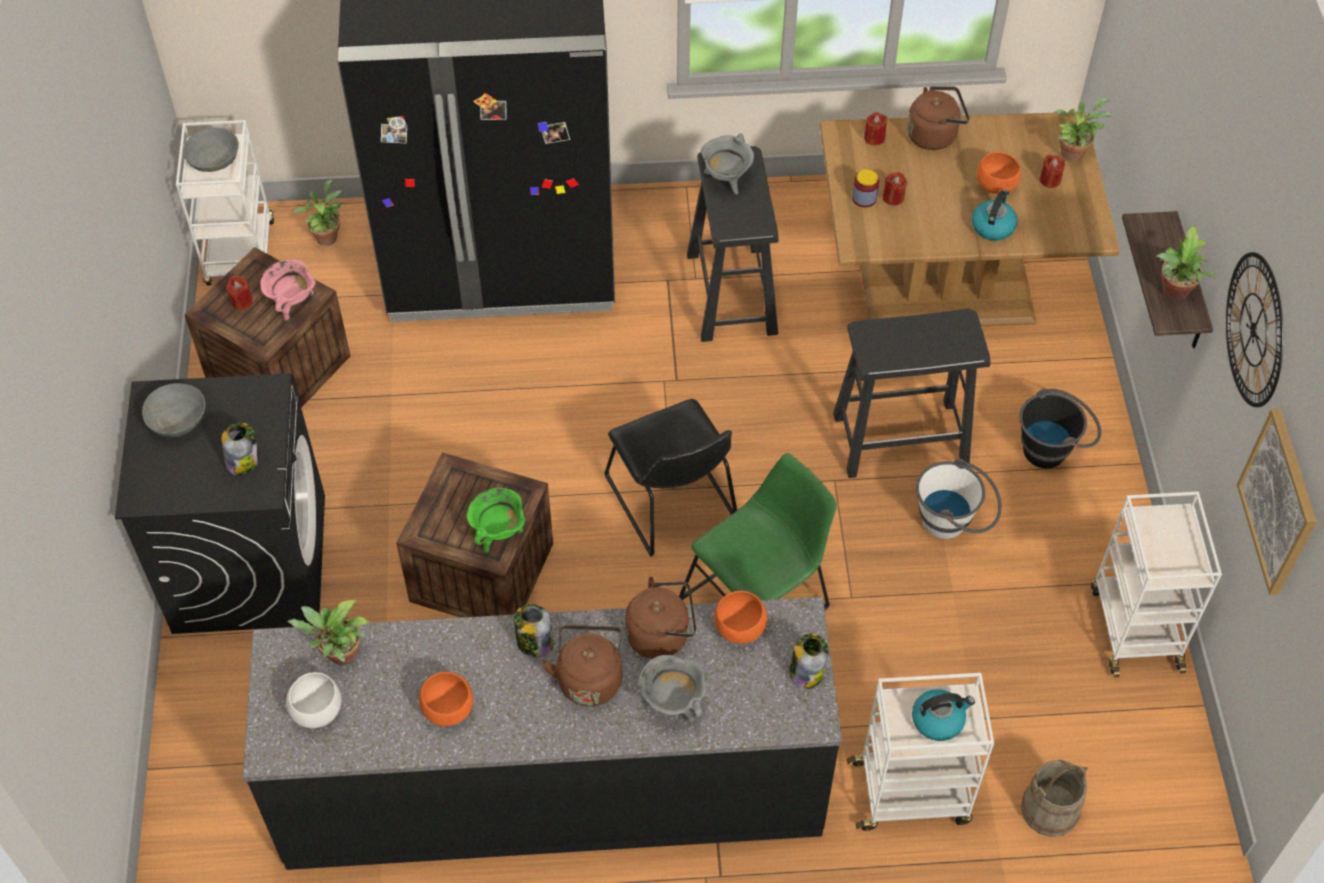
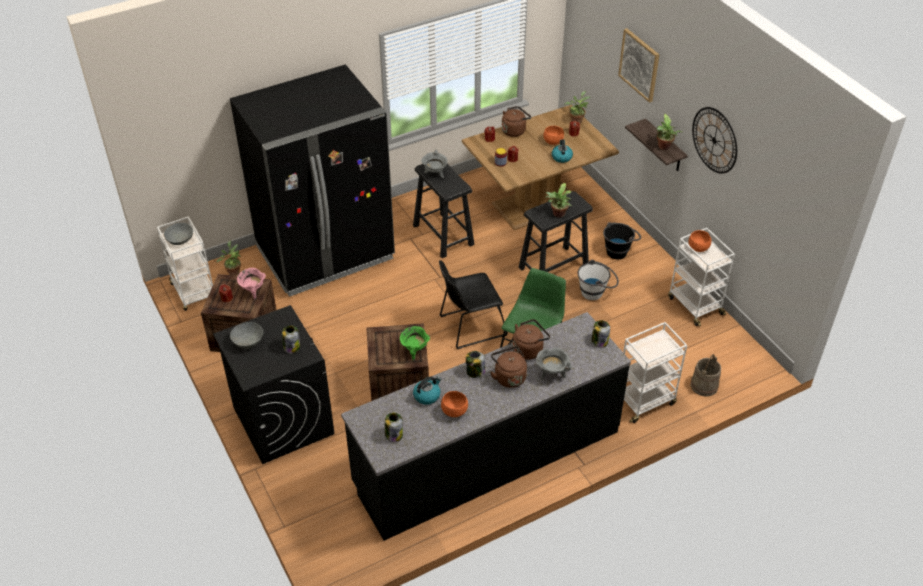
camera: 25 degrees left, 10 degrees down
white bowl [286,672,341,728] -> jar [385,413,403,442]
potted plant [287,600,370,665] -> potted plant moved to [545,183,572,218]
black chair [604,399,737,557] -> black chair turned 120 degrees clockwise [439,260,508,349]
orange bowl [714,591,767,644] -> orange bowl moved to [689,230,711,252]
kettle [912,689,975,741] -> kettle moved to [413,377,441,405]
picture [1237,409,1317,595] -> picture moved to [618,28,659,103]

